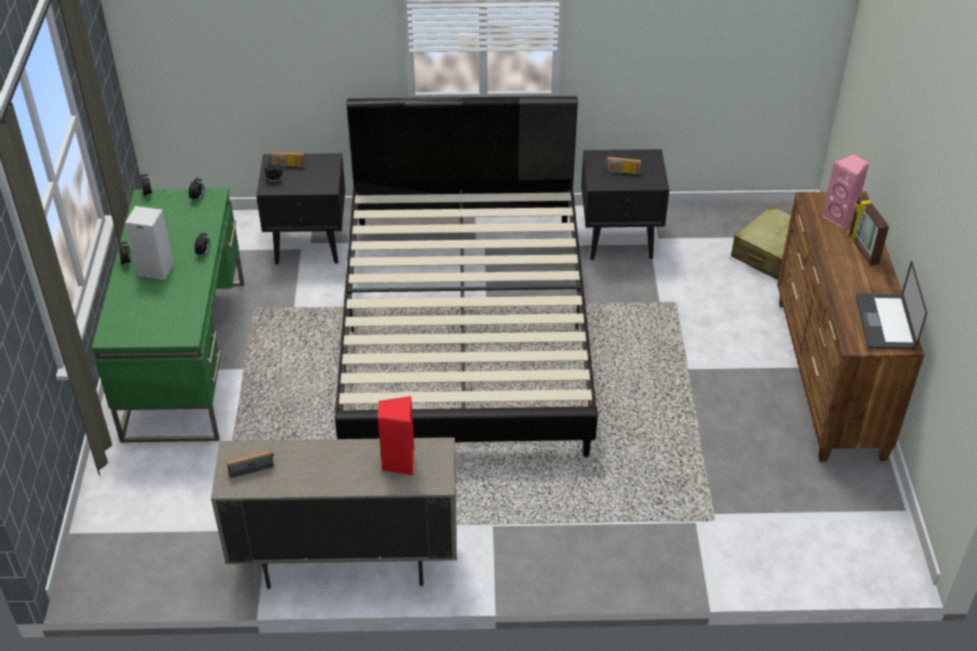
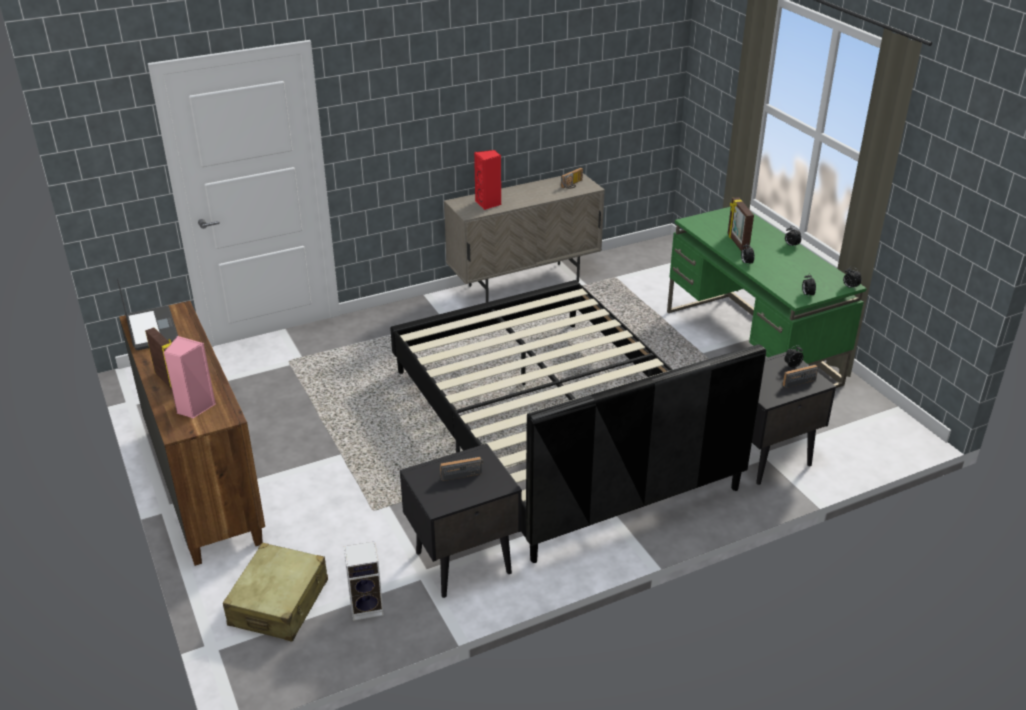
camera: 155 degrees right, 10 degrees down
speaker [125,206,174,280] -> speaker moved to [344,541,384,621]
none -> picture frame [728,197,754,251]

